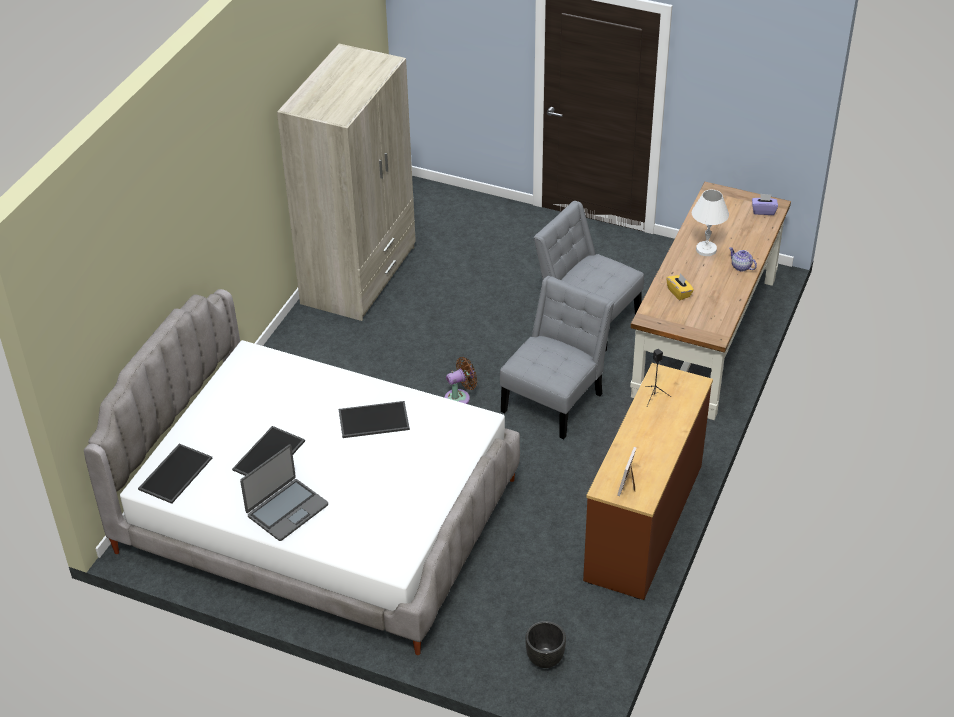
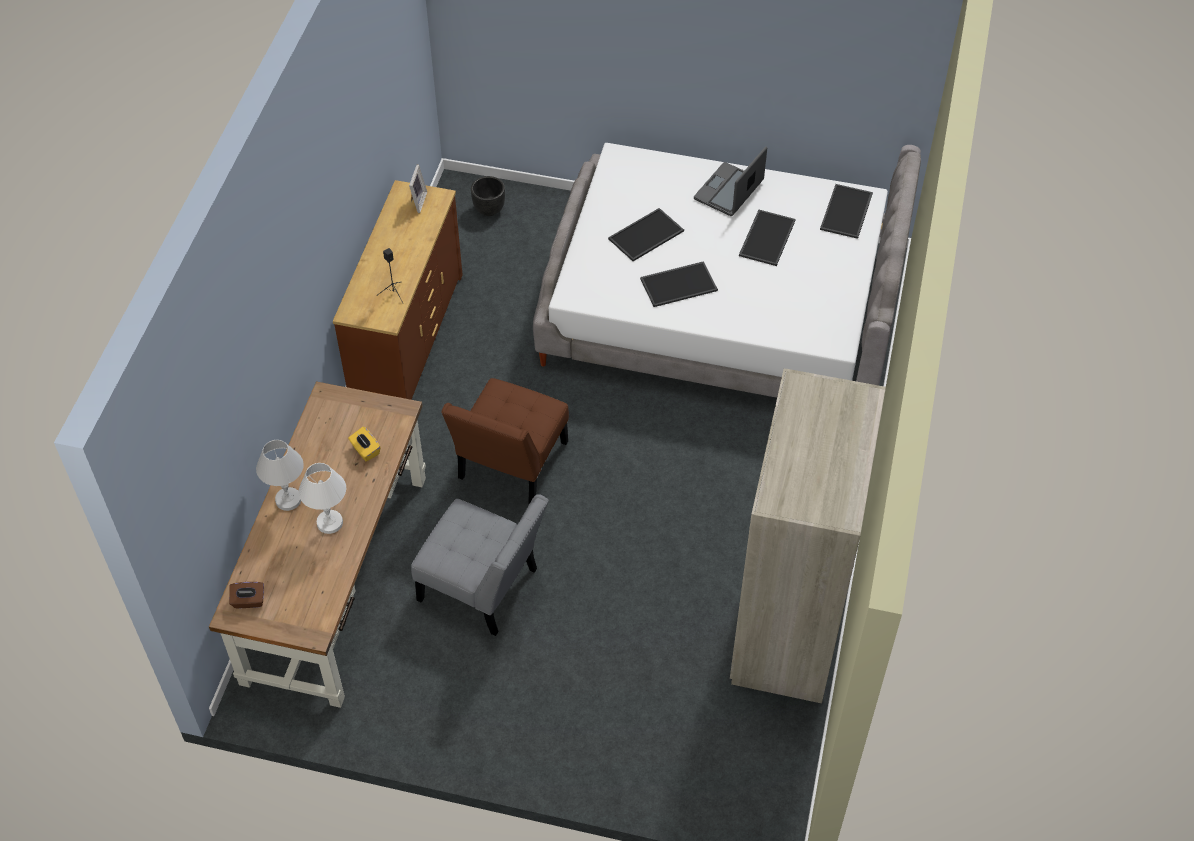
camera: 170 degrees right, 10 degrees up
brown fan [444,357,477,404] -> none
grey chair [500,276,614,439] -> brown chair [441,378,569,504]
teapot [729,247,757,271] -> white table lamp [256,440,304,511]
purple tissue box [752,193,778,215] -> brown tissue box [229,582,264,608]
none -> tray [608,208,684,261]

